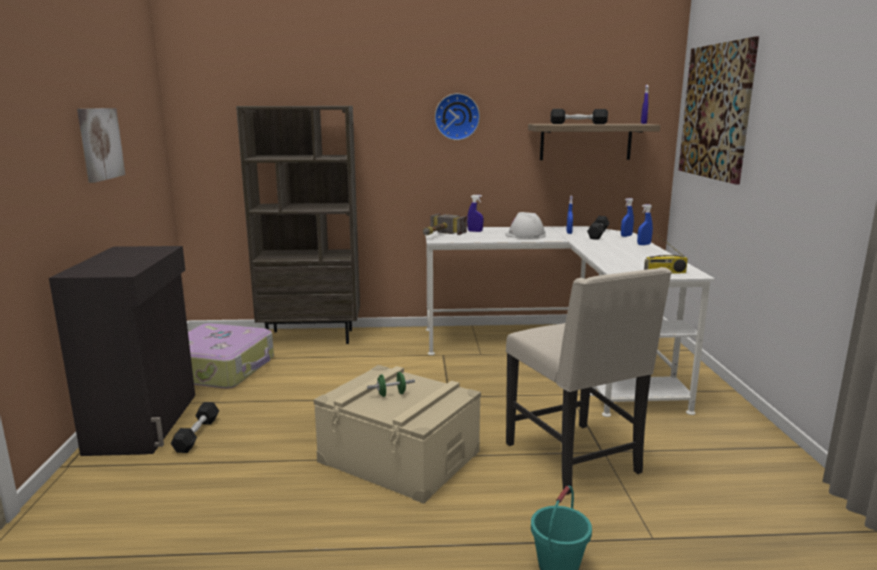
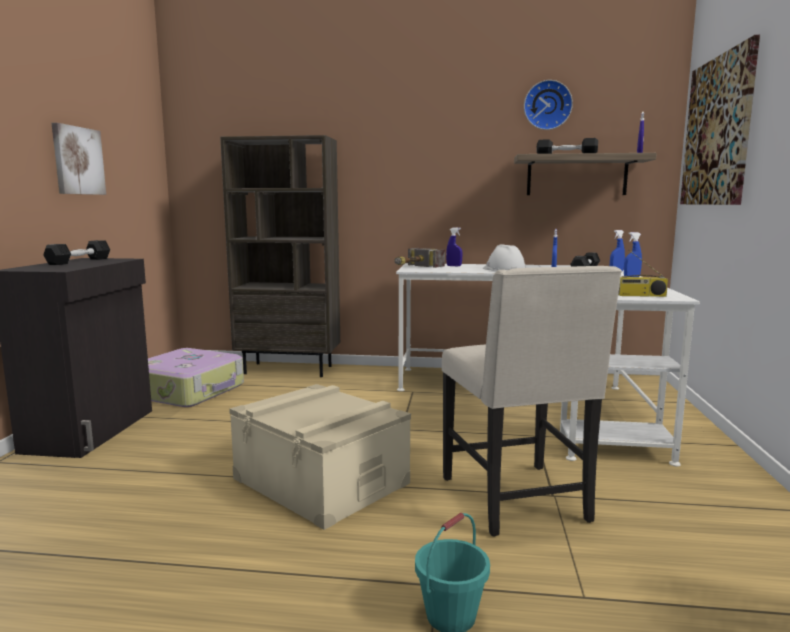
camera: 10 degrees right, 5 degrees down
black dumbbell [171,402,219,453] -> black dumbbell moved to [43,240,110,265]
green dumbbell [367,372,415,397] -> none
wall clock [435,93,480,140] -> wall clock moved to [524,80,573,130]

